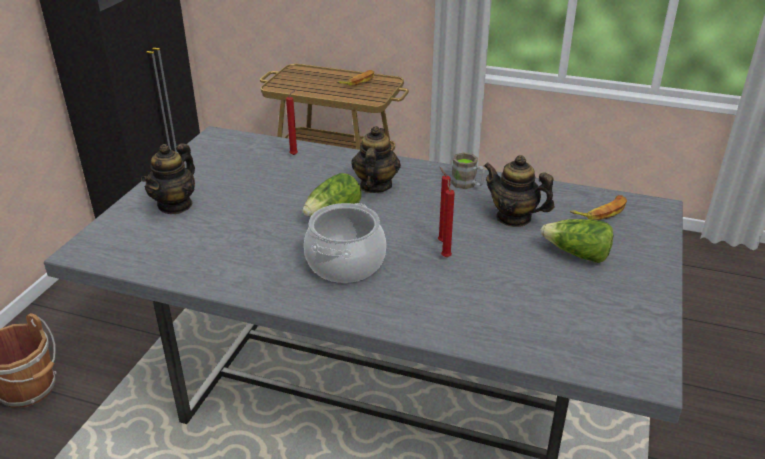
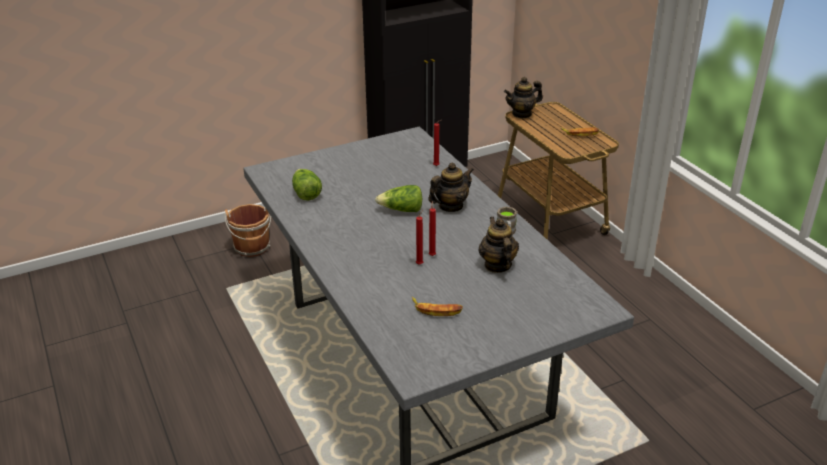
camera: 45 degrees right, 0 degrees up
teapot [141,143,195,214] -> teapot moved to [504,77,543,118]
cooking pot [304,203,386,283] -> none
lettuce [541,219,613,263] -> lettuce moved to [292,169,322,201]
banana [570,195,627,220] -> banana moved to [412,297,463,316]

